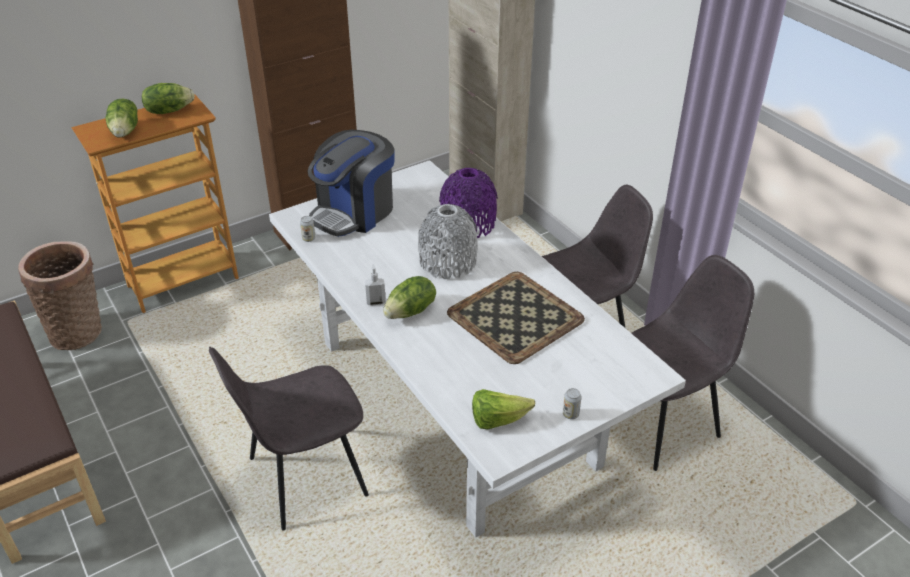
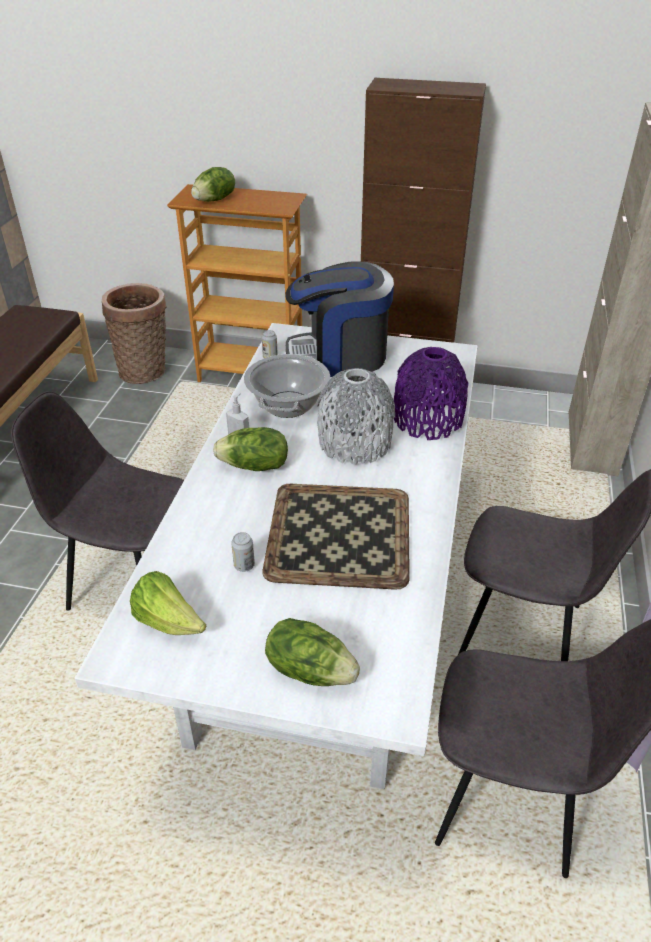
camera: 45 degrees right, 0 degrees up
lettuce [142,83,194,114] -> lettuce moved to [265,618,360,686]
can [563,388,581,419] -> can moved to [231,532,255,572]
none -> cooking pot [244,354,330,418]

